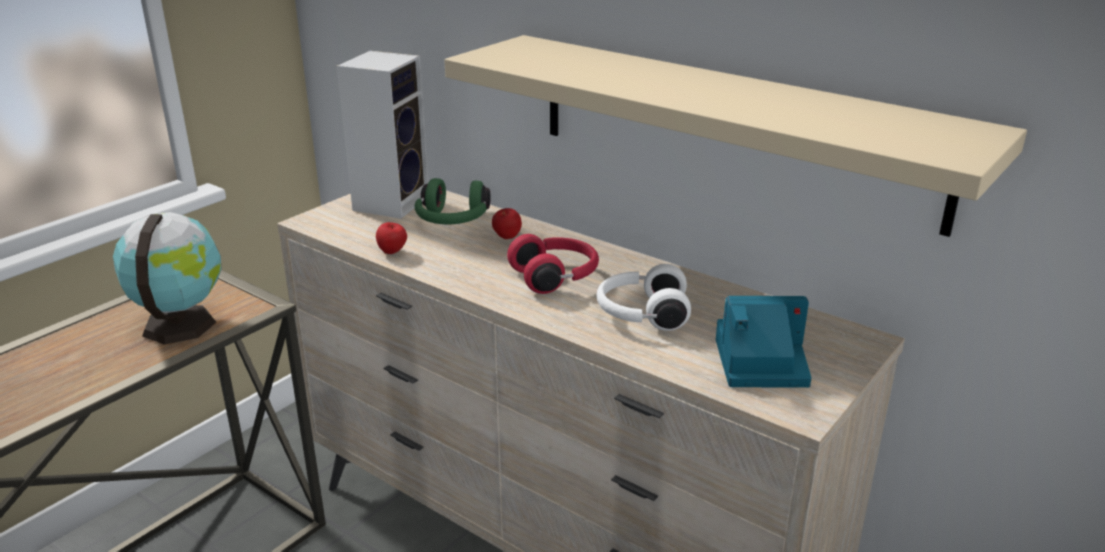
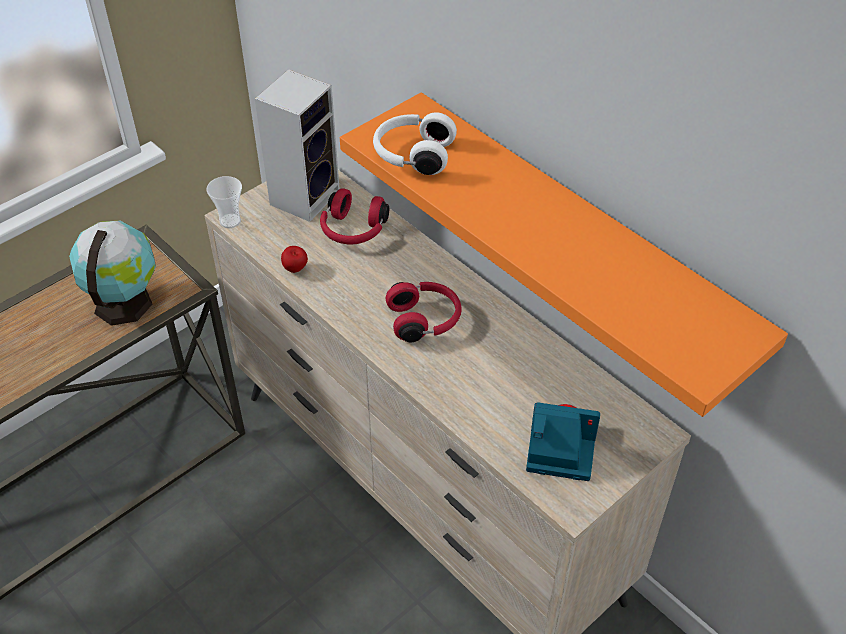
camera: 10 degrees right, 20 degrees up
green headphones [415,178,490,224] -> red headphones [320,188,389,244]
beige shelf [444,35,1027,237] -> orange shelf [340,93,788,417]
apple [492,208,522,239] -> none
white headphones [596,264,691,331] -> white headphones moved to [373,112,457,175]
none -> cup [206,176,242,228]

